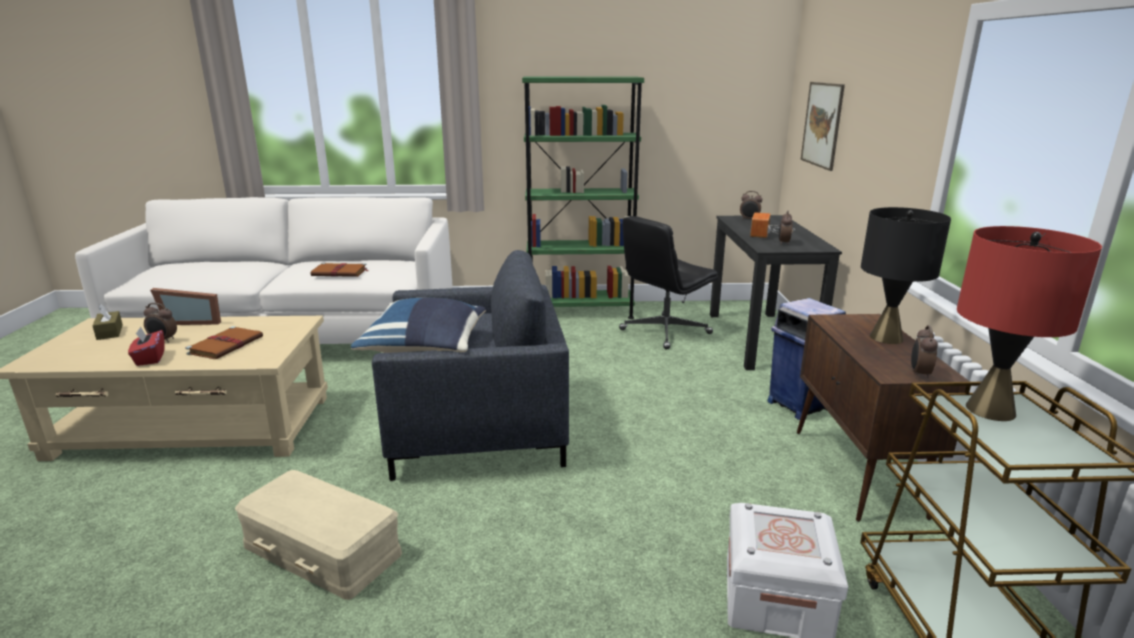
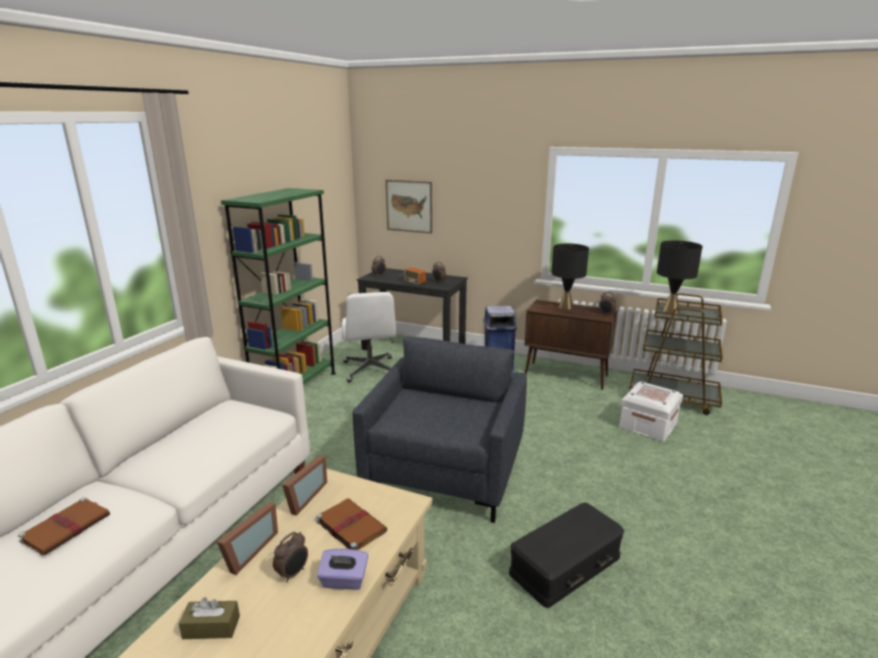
camera: 65 degrees left, 0 degrees up
red tissue box [128,327,165,366] -> purple tissue box [317,549,368,590]
beige storage box [235,470,402,600] -> black storage box [509,503,624,608]
brown book [311,263,369,277] -> brown book moved to [18,497,110,556]
blue pillow [351,298,486,353] -> none
black office chair [619,216,718,350] -> white office chair [342,292,396,382]
red table lamp [957,226,1102,421] -> black table lamp [657,240,703,314]
none -> picture frame [282,455,327,516]

